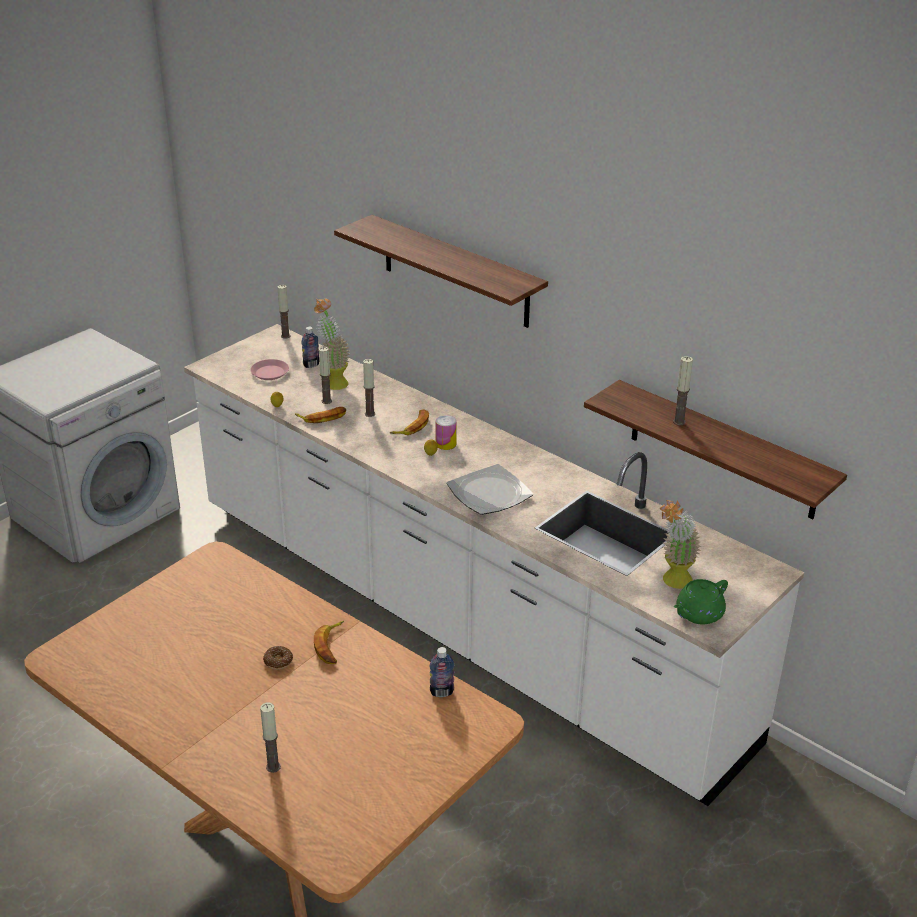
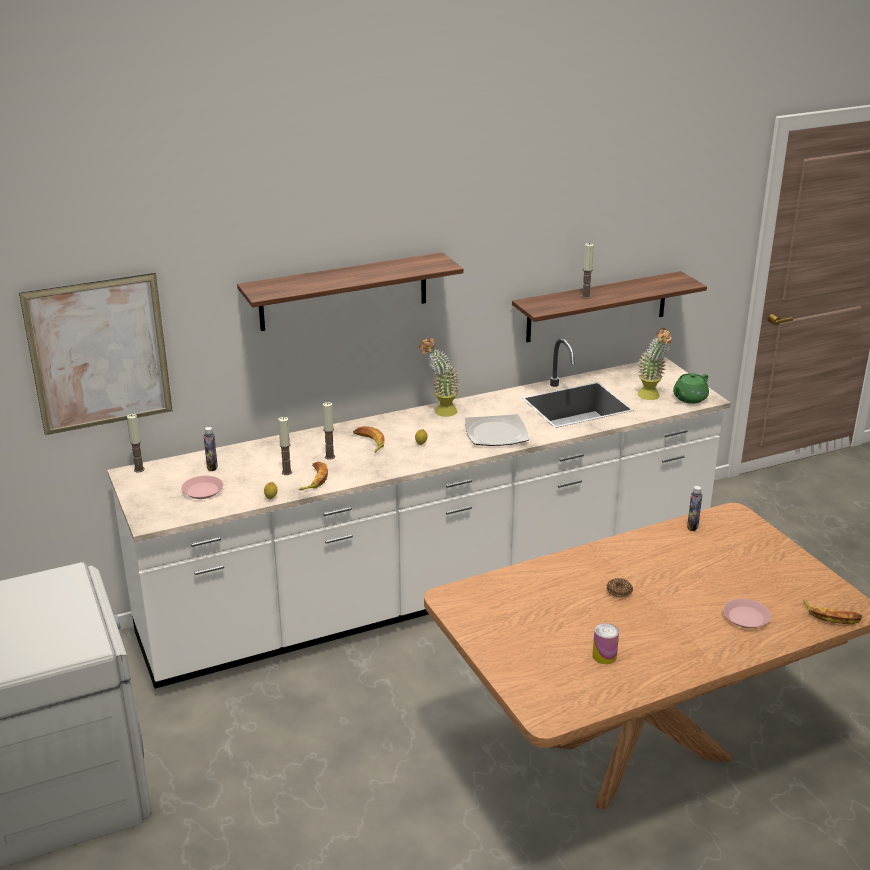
camera: 65 degrees left, 5 degrees down
candle [260,702,281,773] -> pink plate [723,599,771,628]
potted plant [314,298,350,390] -> potted plant moved to [419,337,459,417]
banana [314,621,344,664] -> banana moved to [803,599,862,624]
can [436,415,457,450] -> can moved to [592,623,619,664]
green teapot [674,579,728,625] -> green teapot turned 60 degrees clockwise [673,373,709,404]
none -> picture [19,273,172,435]

